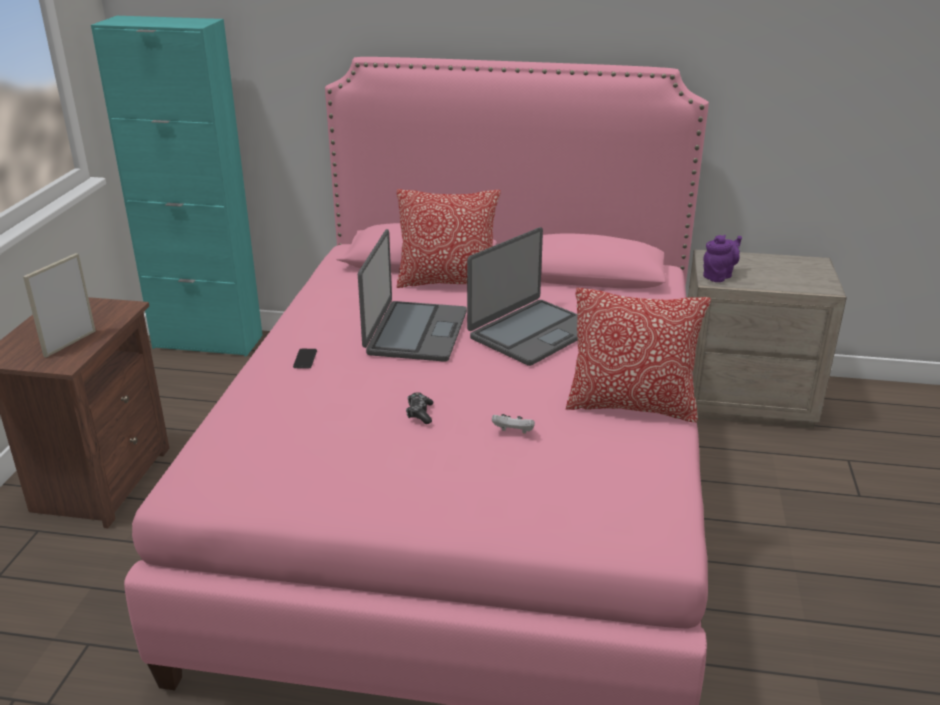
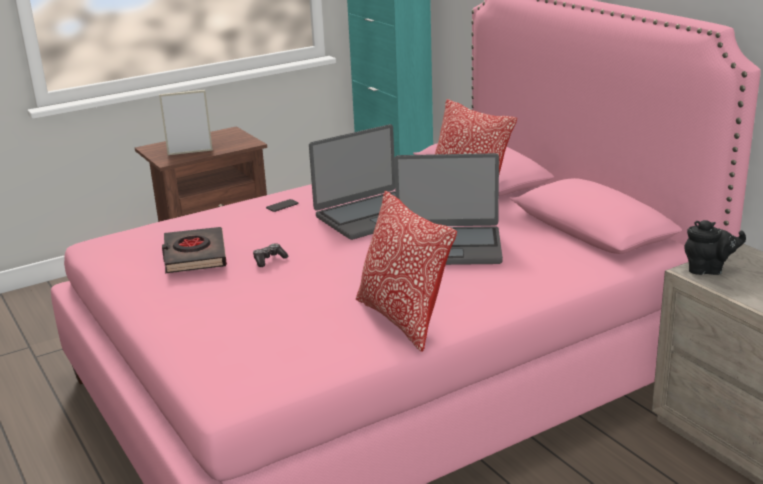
camera: 50 degrees right, 5 degrees down
white game controller [492,414,535,434] -> none
purple teapot [703,235,742,282] -> black teapot [684,220,746,275]
none -> black book [162,227,227,273]

